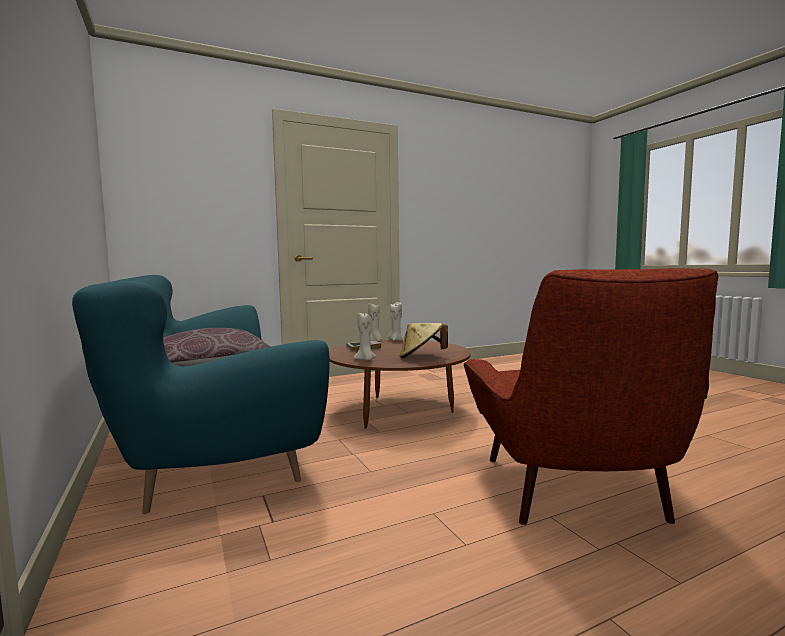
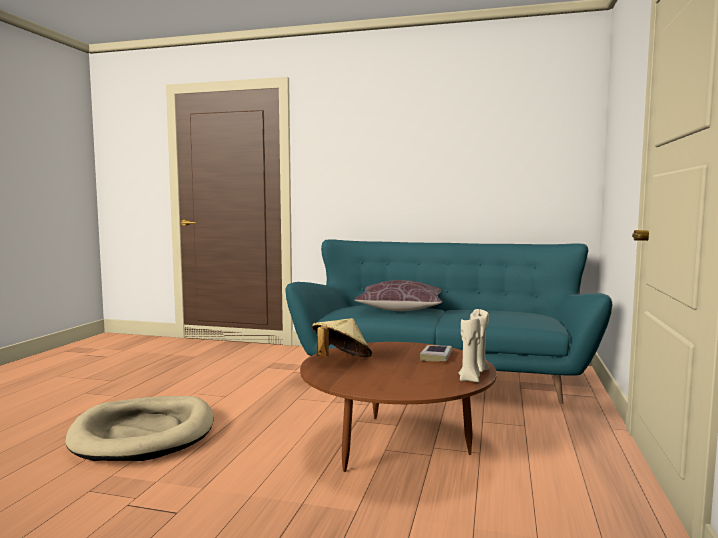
camera: 130 degrees right, 0 degrees up
beige candle [354,313,376,360] -> none
red armchair [464,268,718,525] -> beige dog bed [65,396,214,461]

